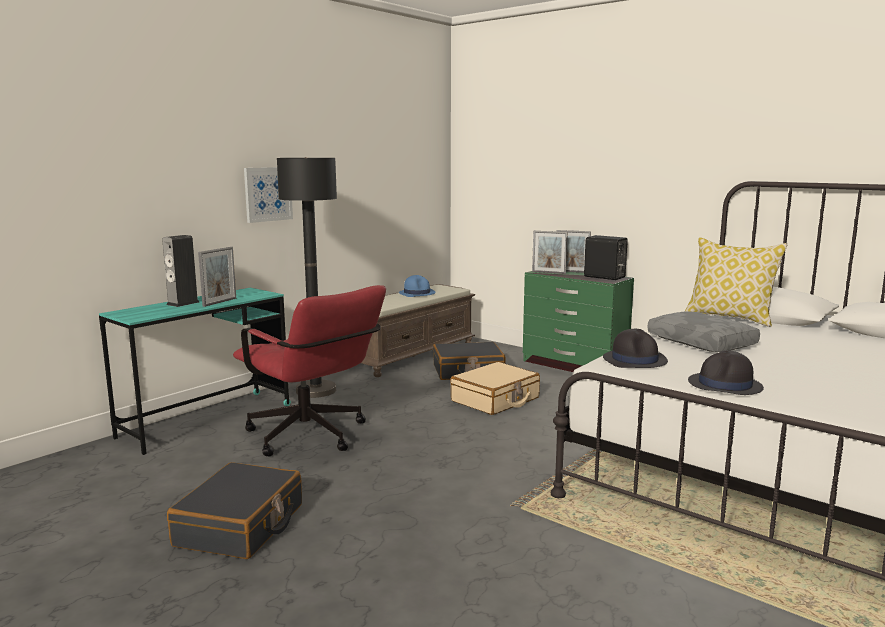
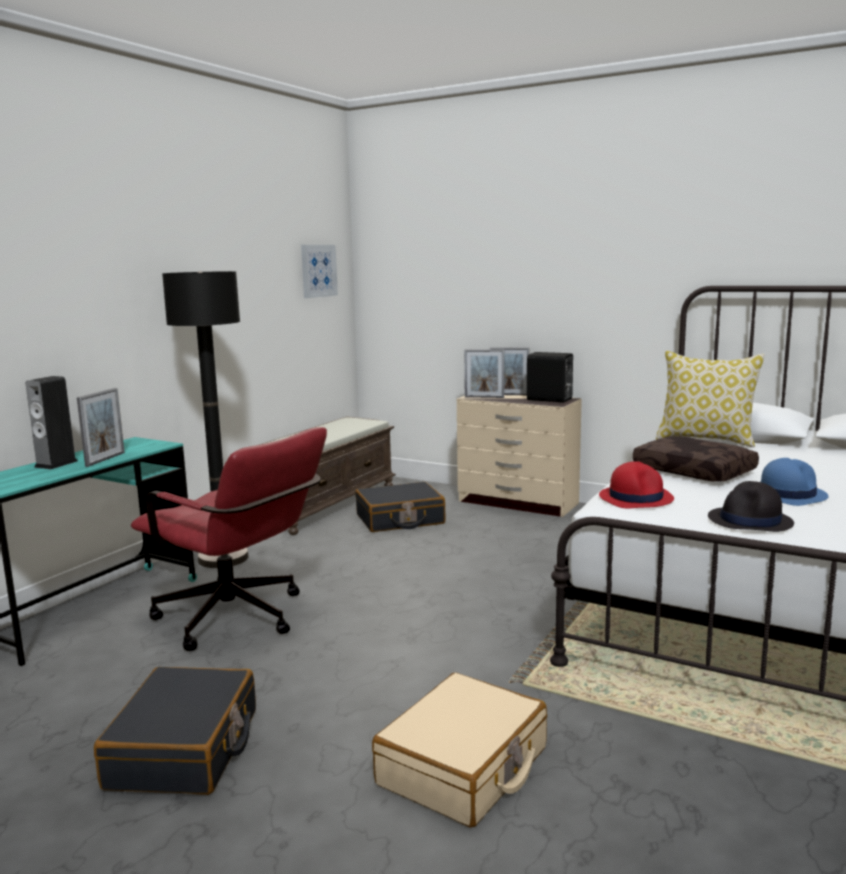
camera: 10 degrees left, 0 degrees up
picture [244,167,293,223] -> picture moved to [301,245,338,298]
blue hat [399,275,436,297] -> blue hat moved to [761,458,828,506]
beige suitcase [450,362,540,415] -> beige suitcase moved to [372,673,547,828]
green dresser [523,271,634,372] -> beige dresser [457,395,582,517]
black hat [603,329,668,368] -> red hat [599,461,674,509]
grey pillow [648,312,760,352] -> brown pillow [633,436,759,481]

